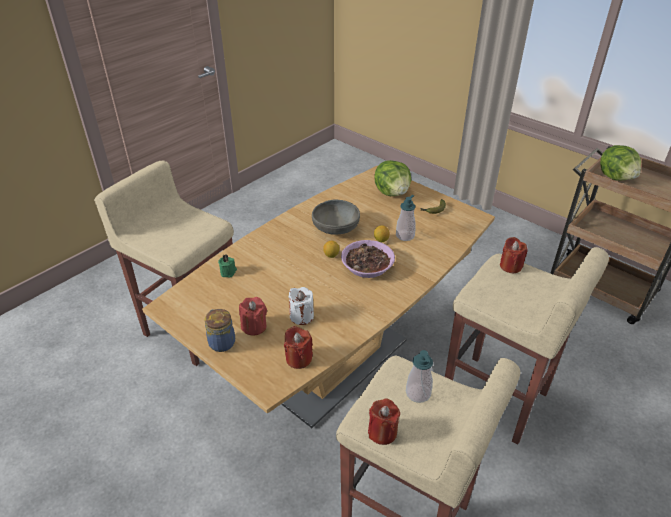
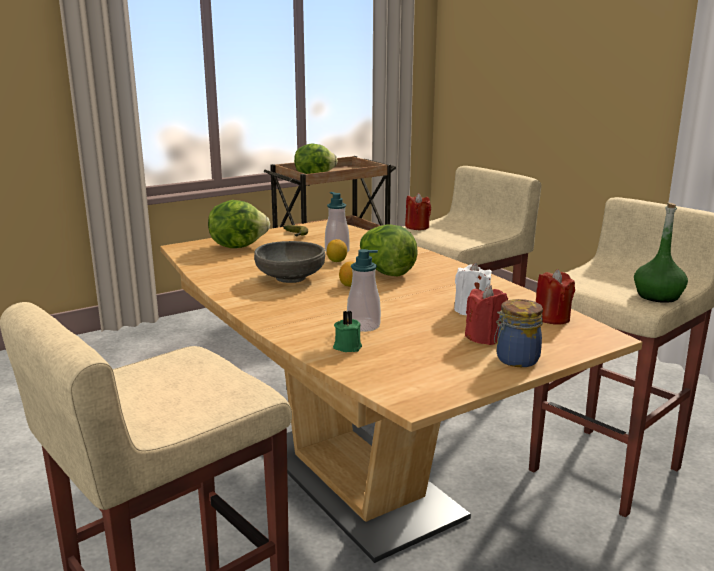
camera: 75 degrees left, 20 degrees down
bowl [341,240,395,278] -> lettuce [360,224,418,277]
red candle [368,399,400,445] -> green bottle [634,203,688,303]
soap dispenser [406,350,433,403] -> soap dispenser moved to [347,249,381,332]

